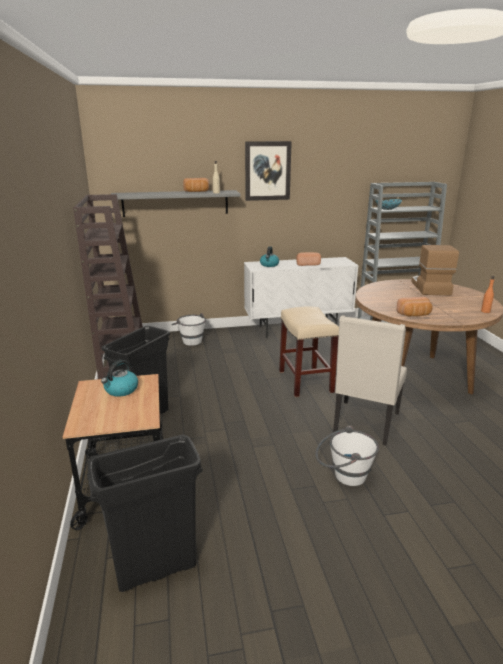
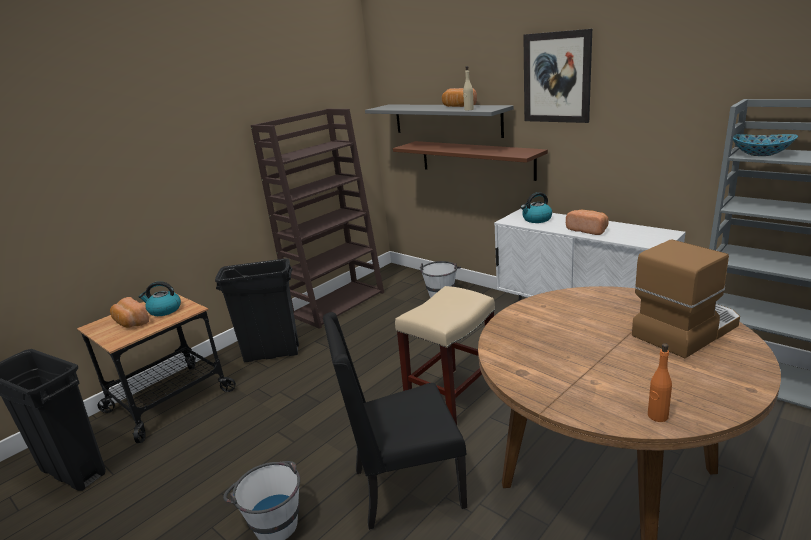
camera: 55 degrees right, 0 degrees up
beige chair [333,315,407,445] -> black chair [323,312,467,530]
bread [396,297,433,316] -> bread moved to [110,297,149,328]
none -> brown shelf [393,141,548,181]

